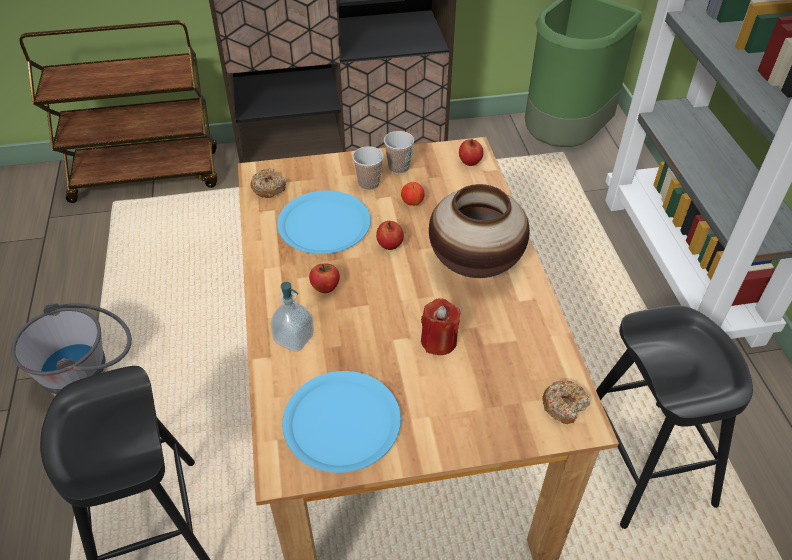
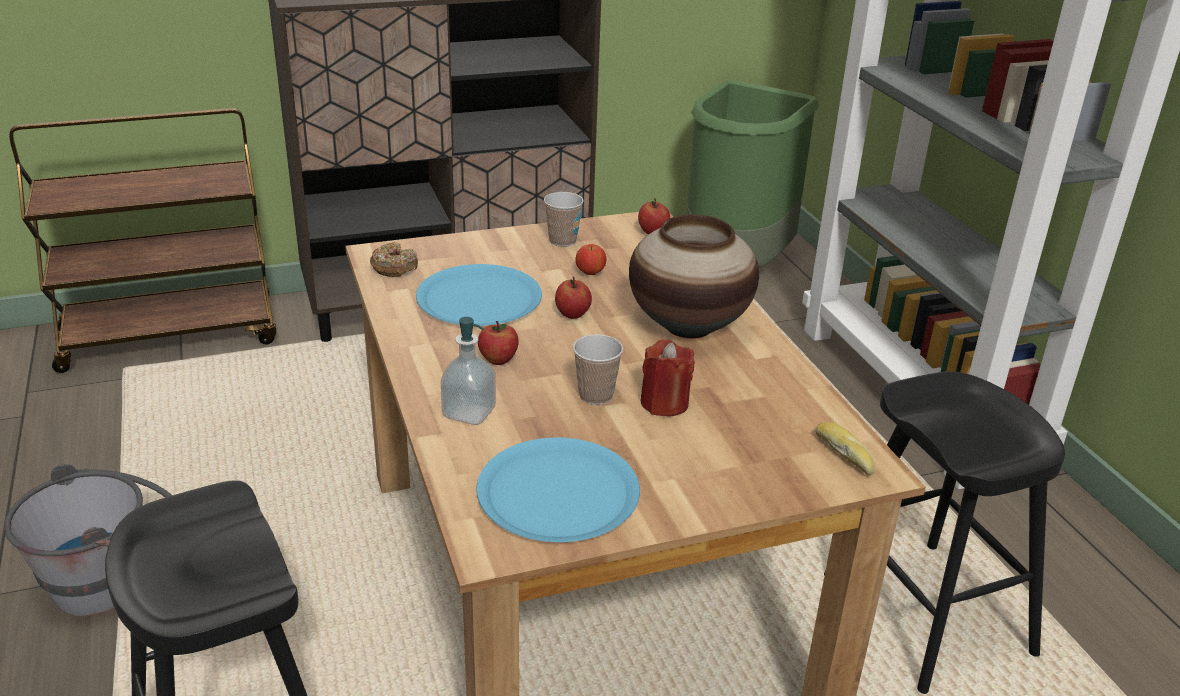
camera: 10 degrees left, 15 degrees down
cup [352,146,384,190] -> cup moved to [573,334,623,405]
donut [542,381,590,424] -> bread [816,422,875,476]

